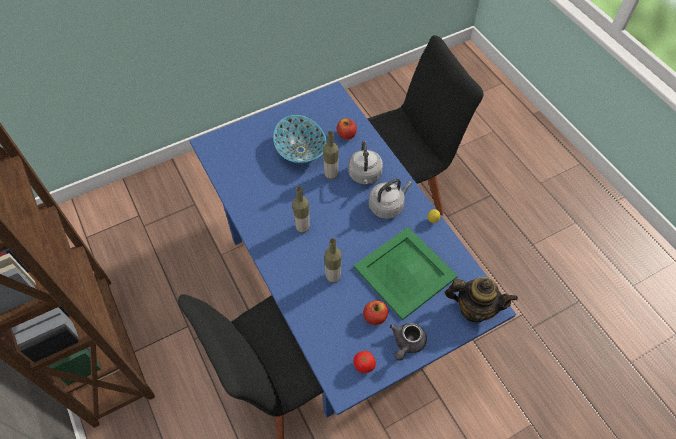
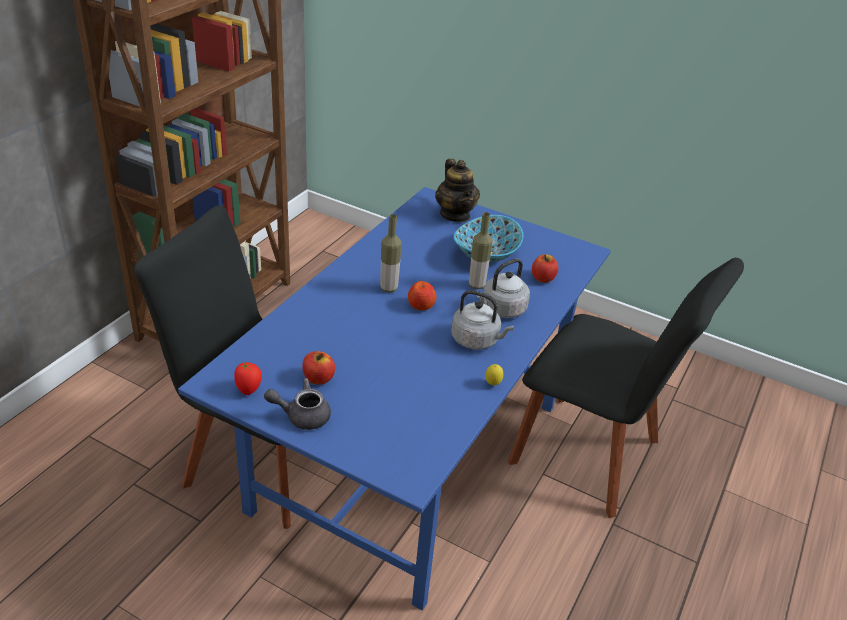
camera: 55 degrees right, 20 degrees down
bottle [324,238,342,283] -> none
green tray [354,227,458,320] -> none
teapot [444,277,518,322] -> teapot moved to [435,159,480,222]
none -> apple [408,281,436,311]

